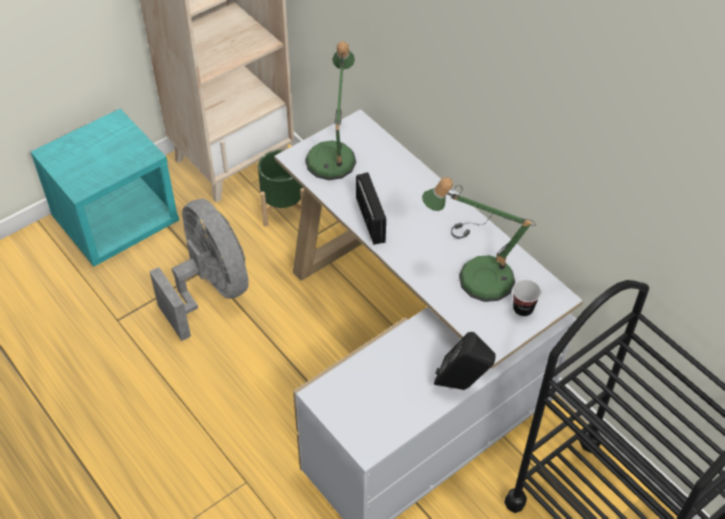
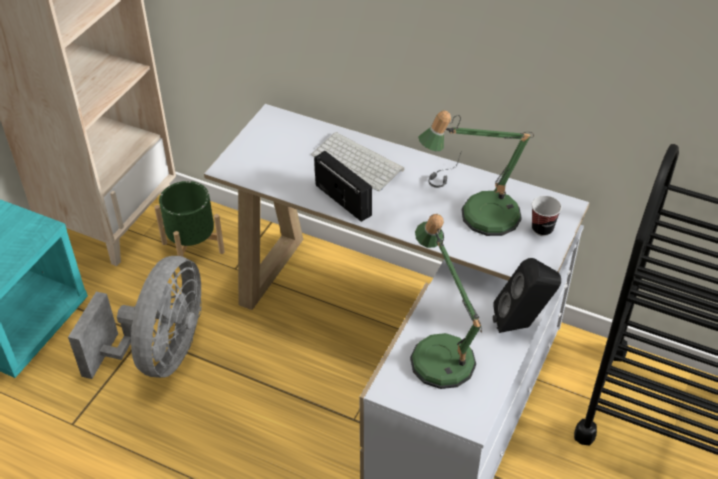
camera: 25 degrees left, 5 degrees down
grey fan [149,199,249,341] -> grey fan turned 75 degrees clockwise [68,256,202,379]
table lamp [305,41,356,180] -> table lamp moved to [410,214,482,389]
none -> keyboard [311,132,404,191]

